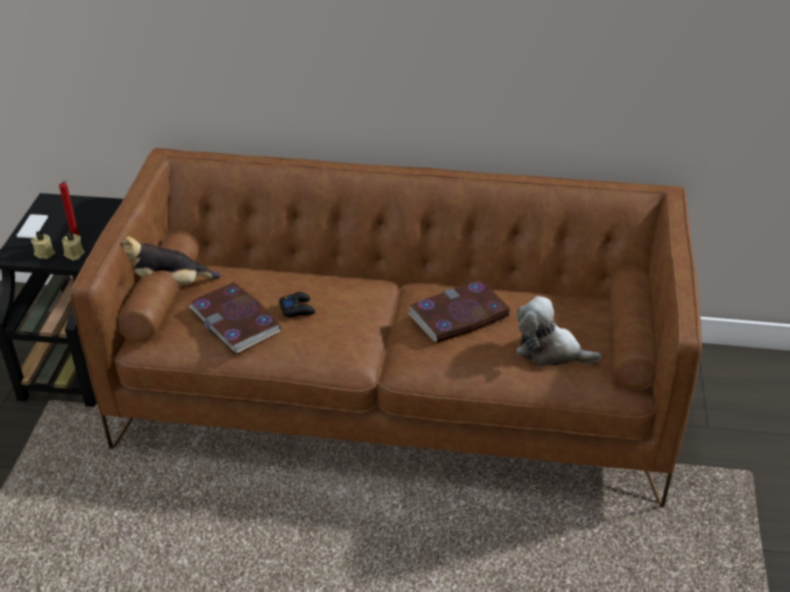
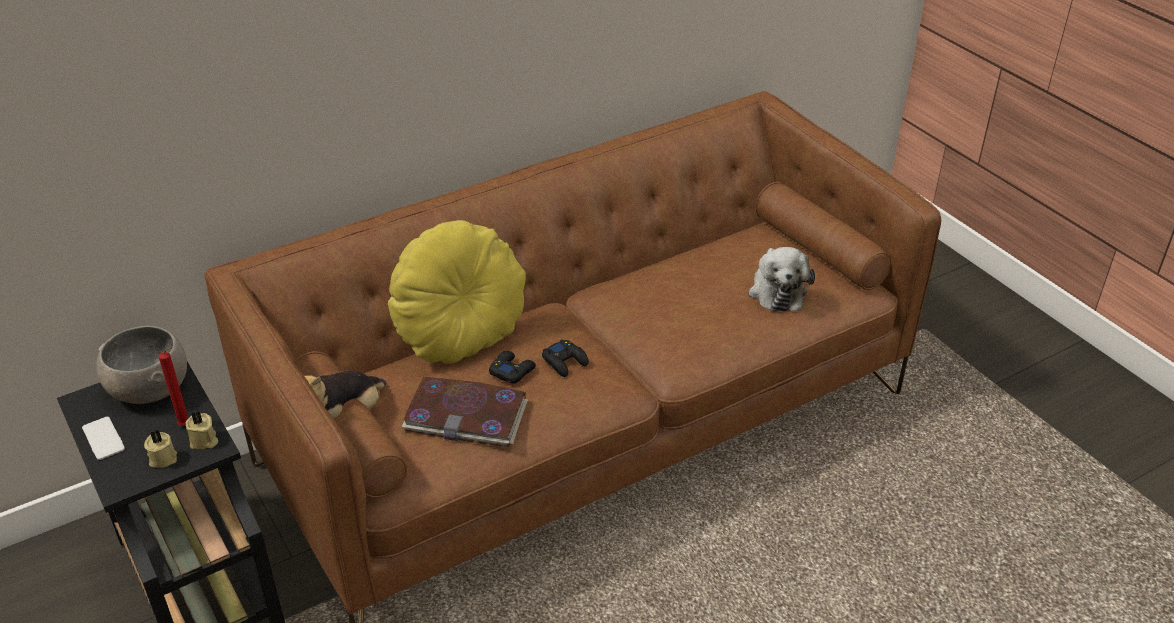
camera: 40 degrees left, 0 degrees up
book [408,281,510,343] -> none
plush toy [516,296,601,366] -> plush toy turned 75 degrees counterclockwise [749,247,815,312]
none -> grey bowl [96,326,187,404]
none -> yellow pillow [388,220,526,364]
none -> black game controller [542,339,589,377]

